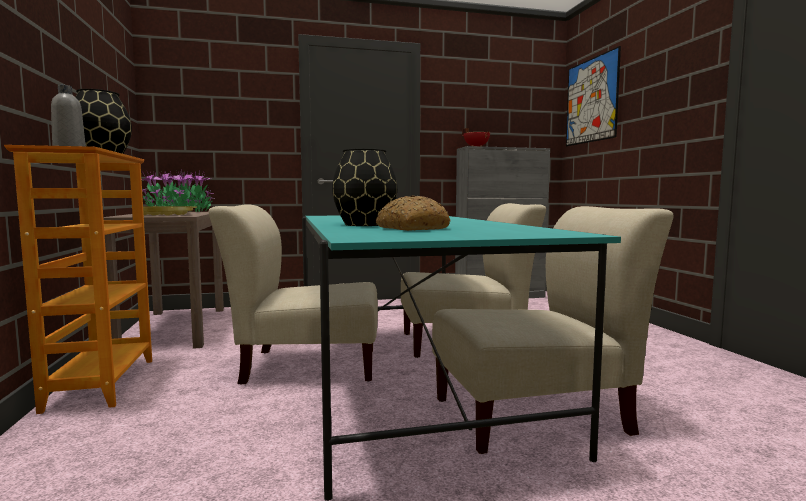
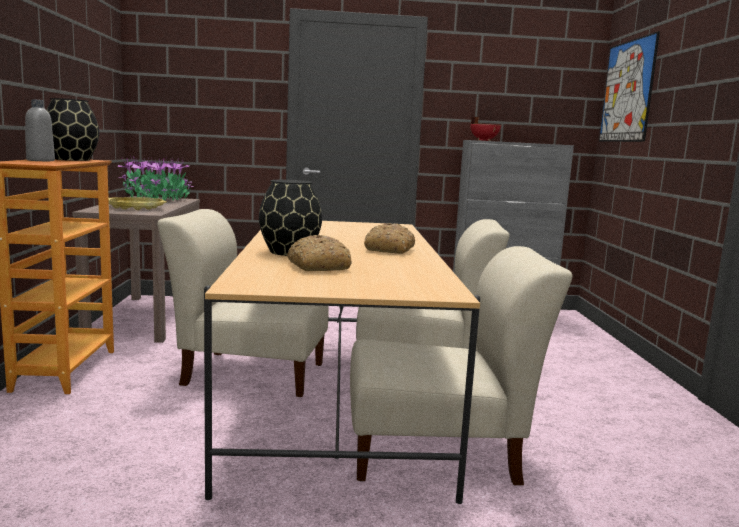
camera: 10 degrees right, 5 degrees up
turquoise dining table [302,216,621,501] -> beige dining table [204,221,480,504]
none -> bread [364,223,415,254]

